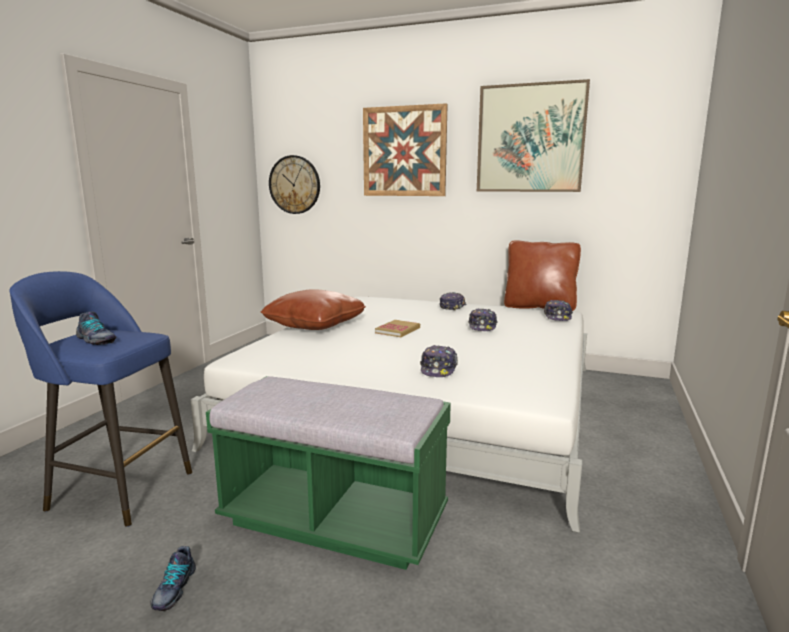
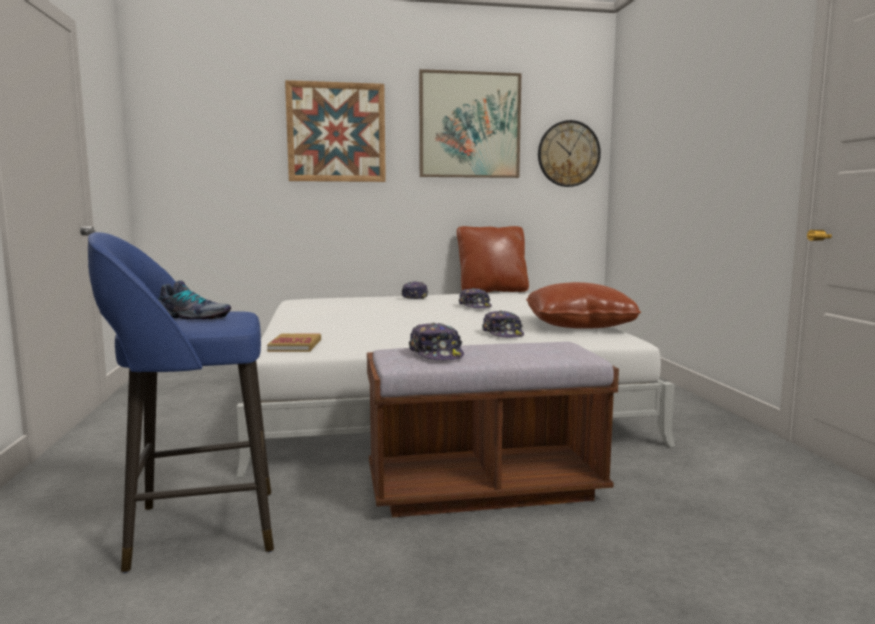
camera: 30 degrees left, 5 degrees down
shoe [151,546,196,611] -> none
green bench [206,376,451,570] -> brown bench [367,342,619,517]
brown pillow [260,289,366,330] -> brown pillow moved to [526,282,641,329]
wall clock [269,155,320,214] -> wall clock moved to [538,120,601,187]
book [375,320,420,337] -> book moved to [267,334,321,352]
cap [544,300,573,321] -> cap moved to [409,322,464,360]

